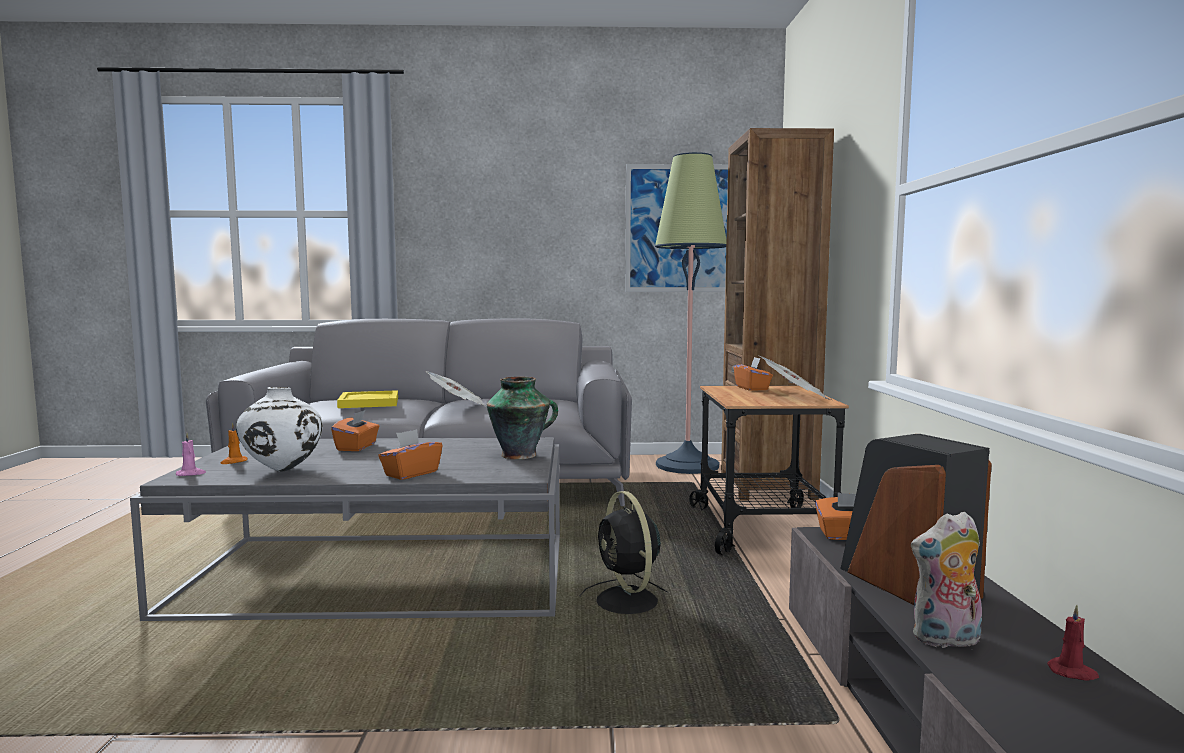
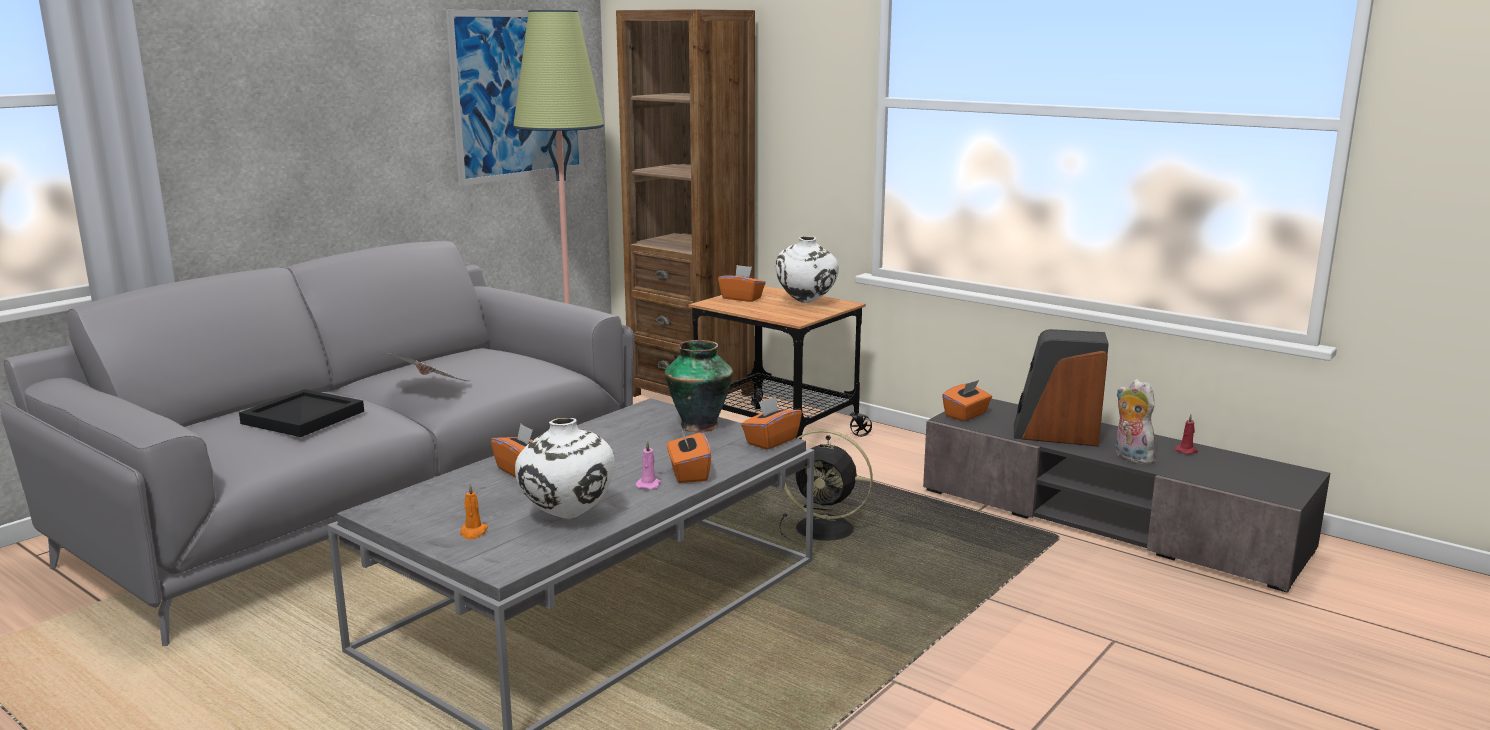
camera: 50 degrees left, 10 degrees up
pink candle [176,433,206,476] -> pink candle moved to [635,441,661,490]
yellow tray [337,390,398,408] -> black tray [239,389,364,437]
newspaper [760,356,831,400] -> white vase [776,236,839,303]
plush toy [911,511,982,650] -> plush toy turned 120 degrees clockwise [1116,379,1155,464]
none -> orange tissue box [741,396,802,450]

